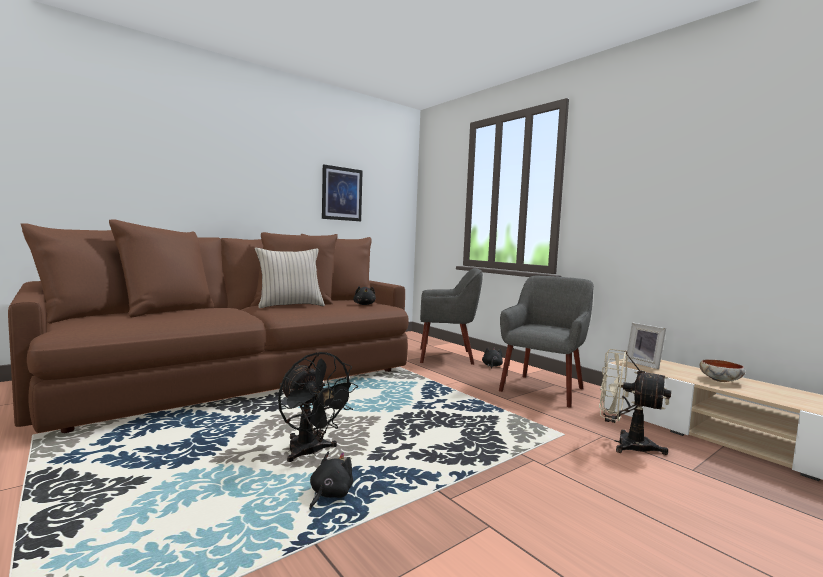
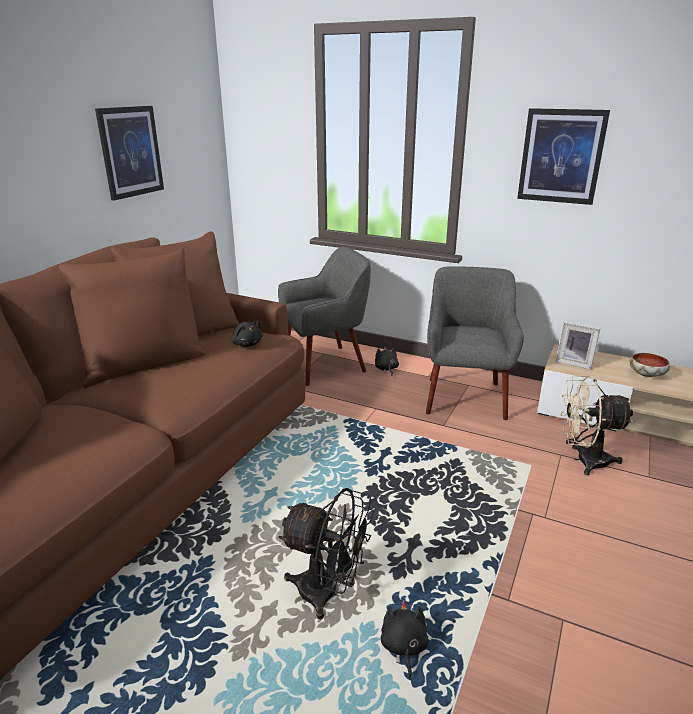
camera: 25 degrees left, 20 degrees up
beige pillow [255,248,325,308] -> none
none -> picture [517,108,610,205]

